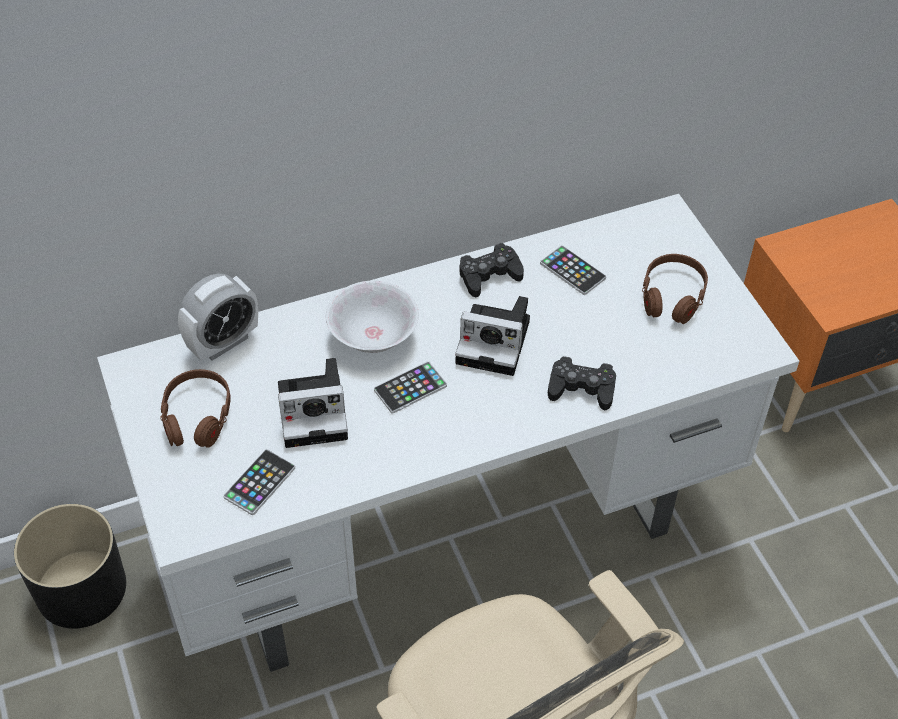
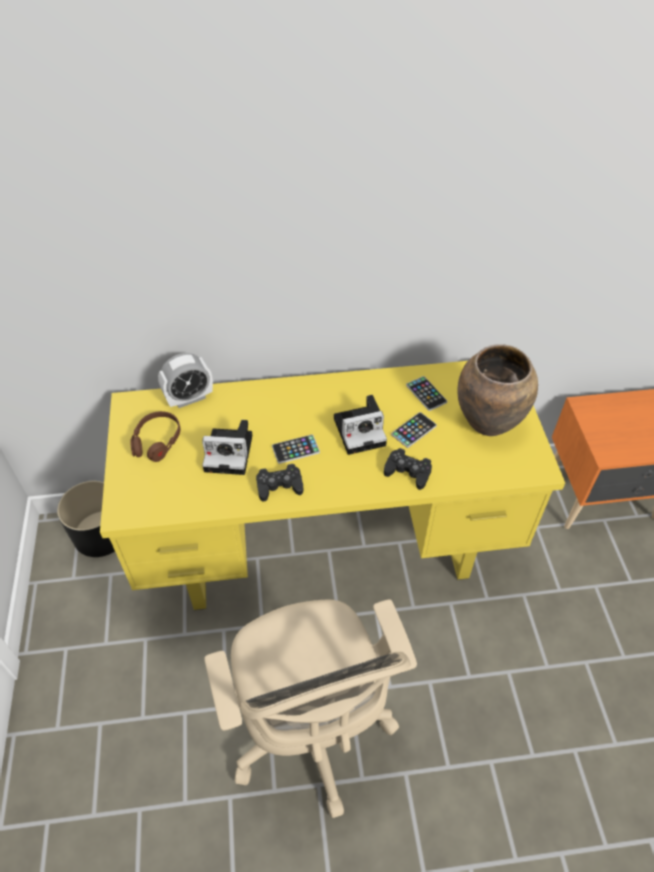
camera: 15 degrees right, 0 degrees up
white desk [97,194,799,672] -> yellow desk [100,361,565,610]
phone [223,449,295,515] -> phone moved to [391,412,437,448]
white bowl [326,281,419,353] -> none
camera [455,296,530,376] -> camera turned 45 degrees counterclockwise [334,395,387,455]
black game controller [460,243,524,297] -> black game controller moved to [256,464,303,502]
brown headphones [642,254,708,324] -> brown vase [458,344,538,436]

